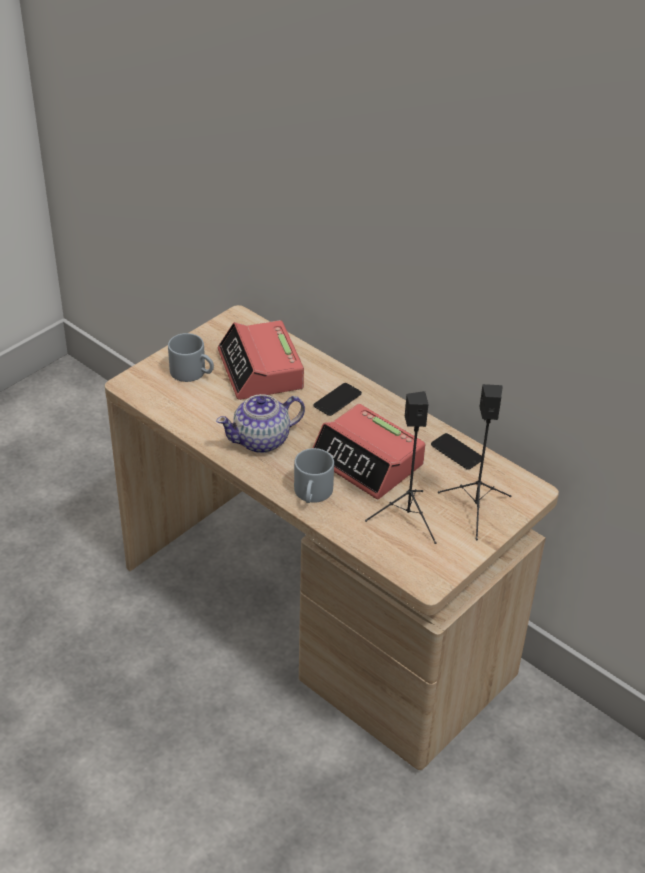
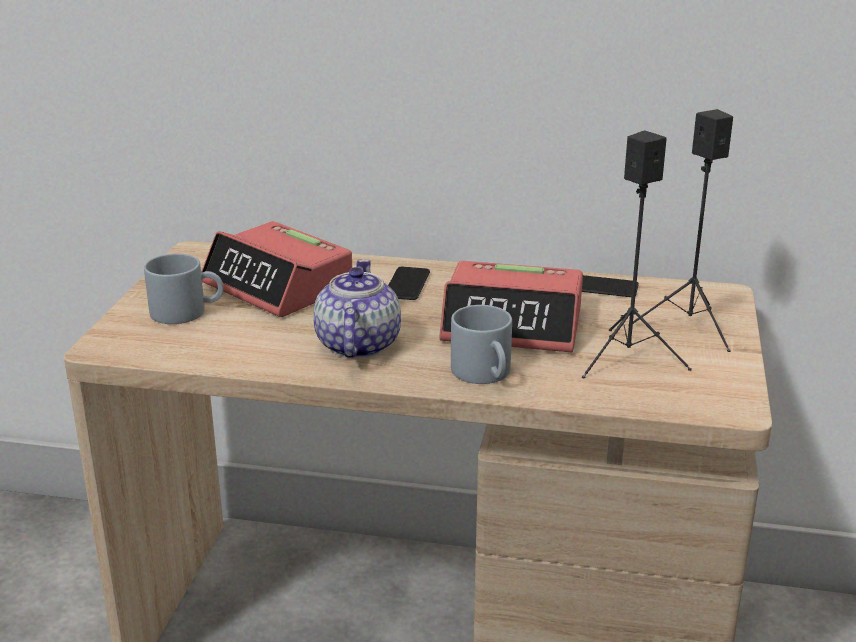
camera: 30 degrees left, 15 degrees down
teapot [216,394,305,453] -> teapot turned 150 degrees clockwise [313,259,401,359]

